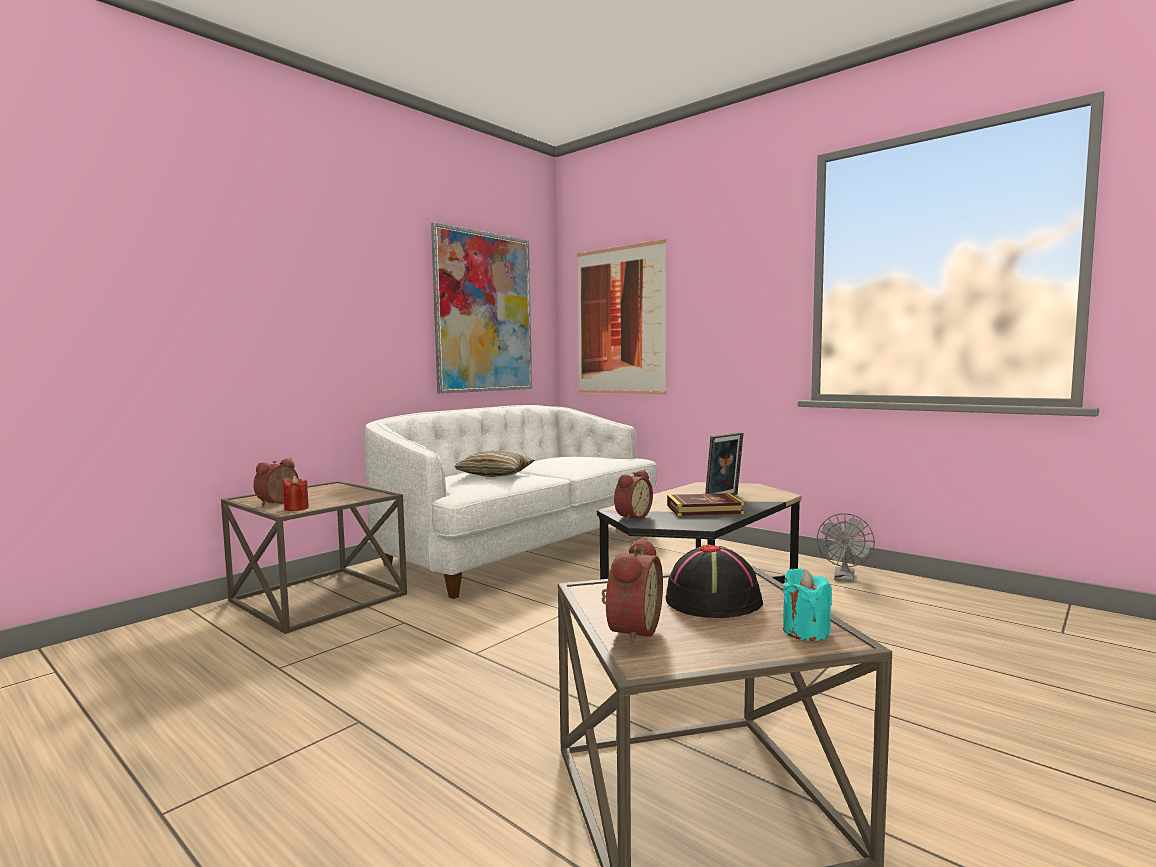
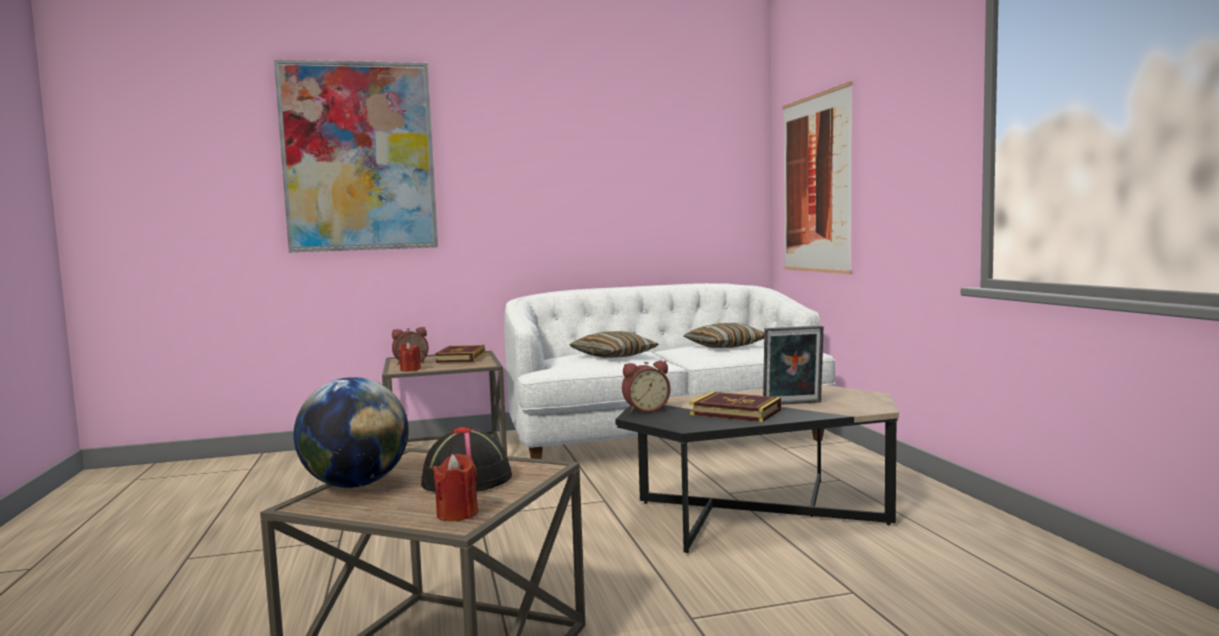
camera: 35 degrees right, 0 degrees up
picture [431,222,532,394] -> picture moved to [274,60,438,252]
alarm clock [602,538,663,645] -> globe [294,377,408,488]
turquoise candle [783,568,832,641] -> red candle [433,454,478,521]
grey fan [817,513,875,582] -> none
none -> book [435,345,485,363]
none -> pillow [683,323,764,348]

